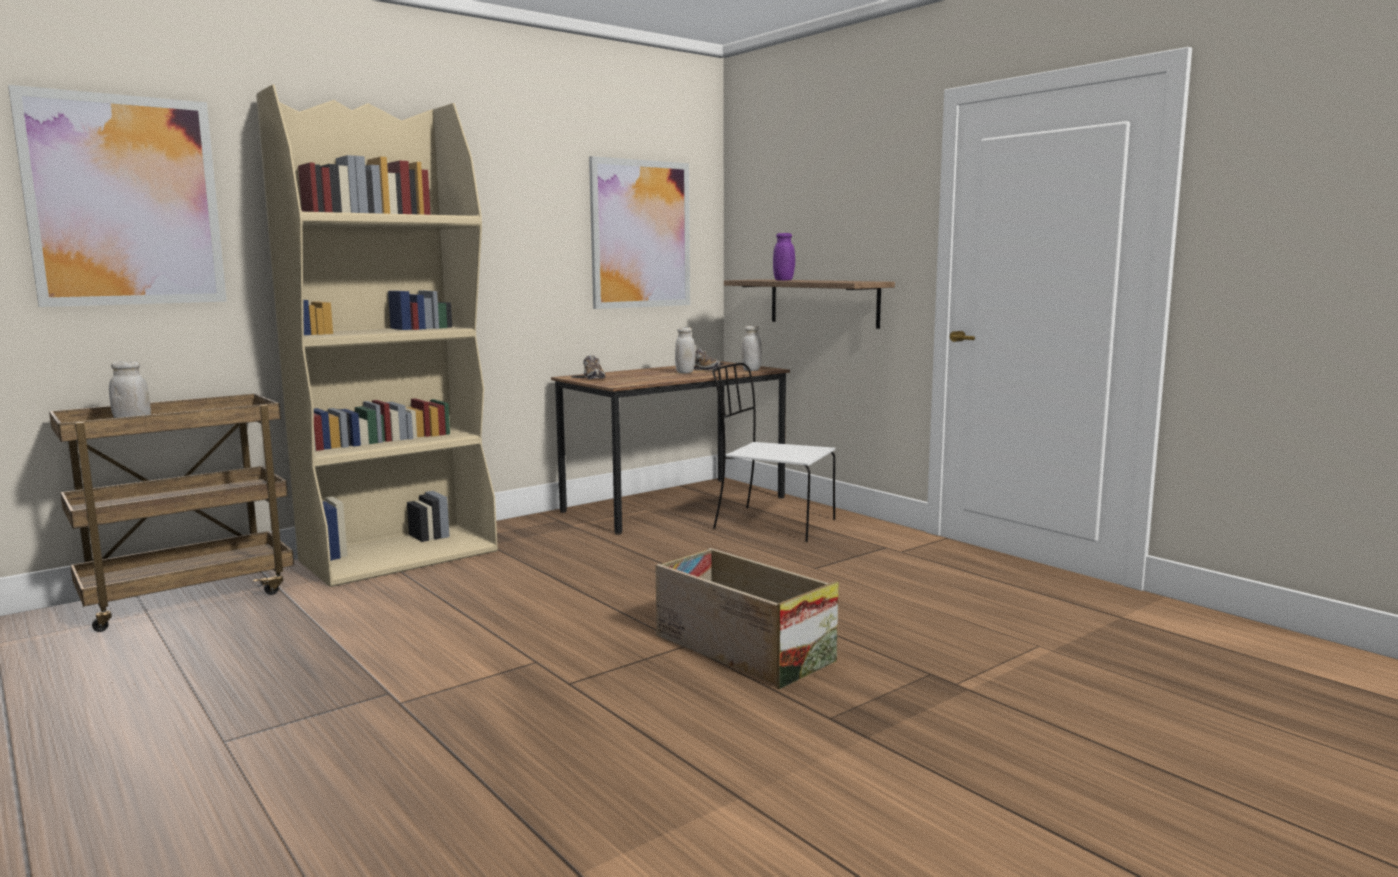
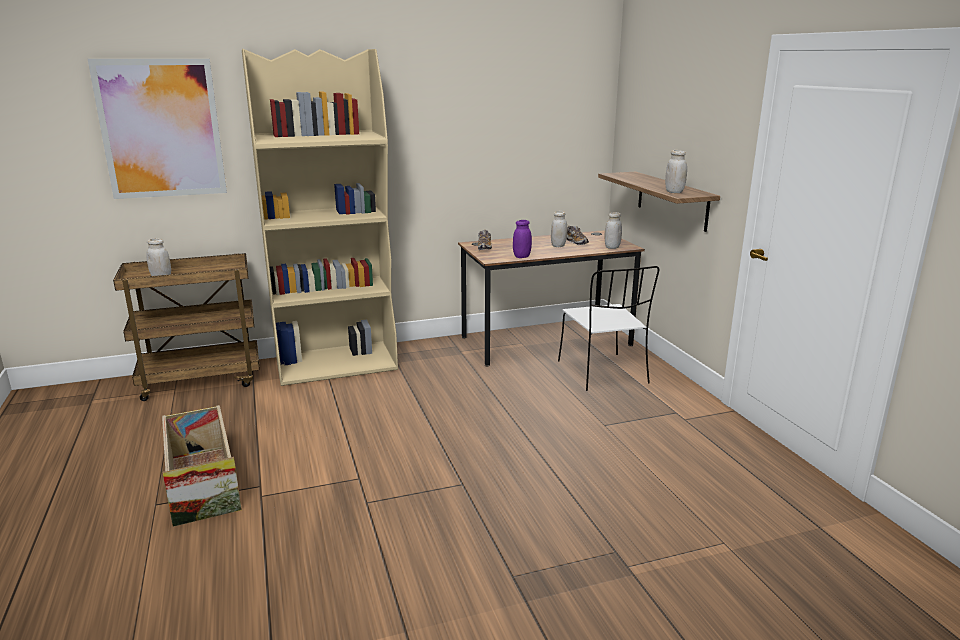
camera: 20 degrees right, 10 degrees up
picture [589,156,690,309] -> none
crate [656,548,839,689] -> crate moved to [162,405,242,527]
white chair [712,363,835,542] -> white chair turned 150 degrees counterclockwise [558,266,659,391]
purple jar [773,233,795,281] -> purple jar moved to [513,220,532,258]
none -> white jar [665,150,687,193]

